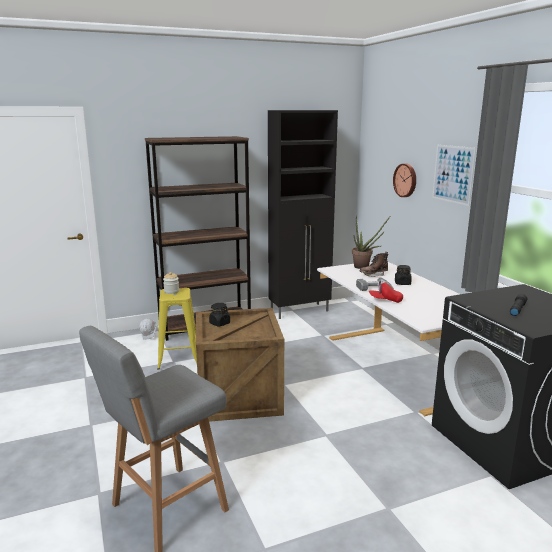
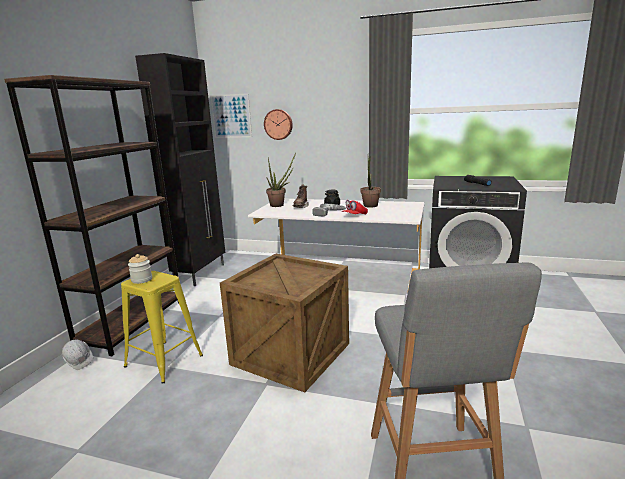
camera: 50 degrees left, 0 degrees up
black jar [209,303,230,326] -> none
picture [432,145,476,206] -> picture moved to [210,93,252,138]
none -> potted plant [361,156,381,208]

